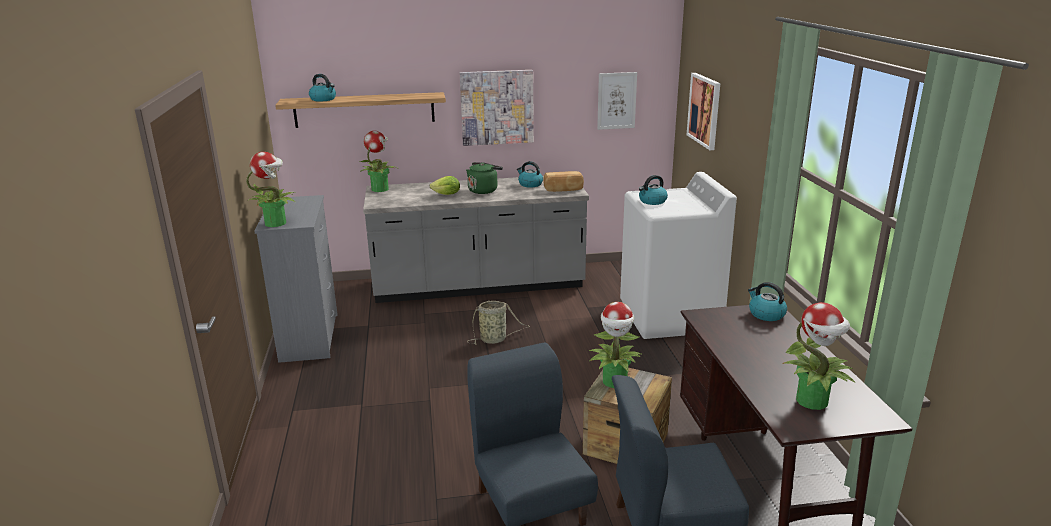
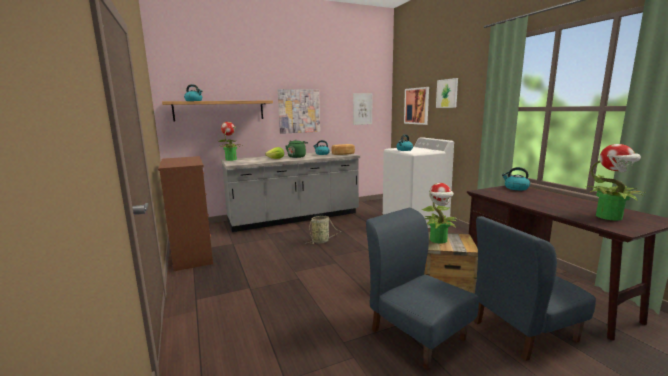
camera: 15 degrees left, 10 degrees down
potted plant [246,152,295,227] -> none
grey dresser [254,195,338,363] -> brown dresser [158,156,213,271]
none -> picture [436,78,458,108]

